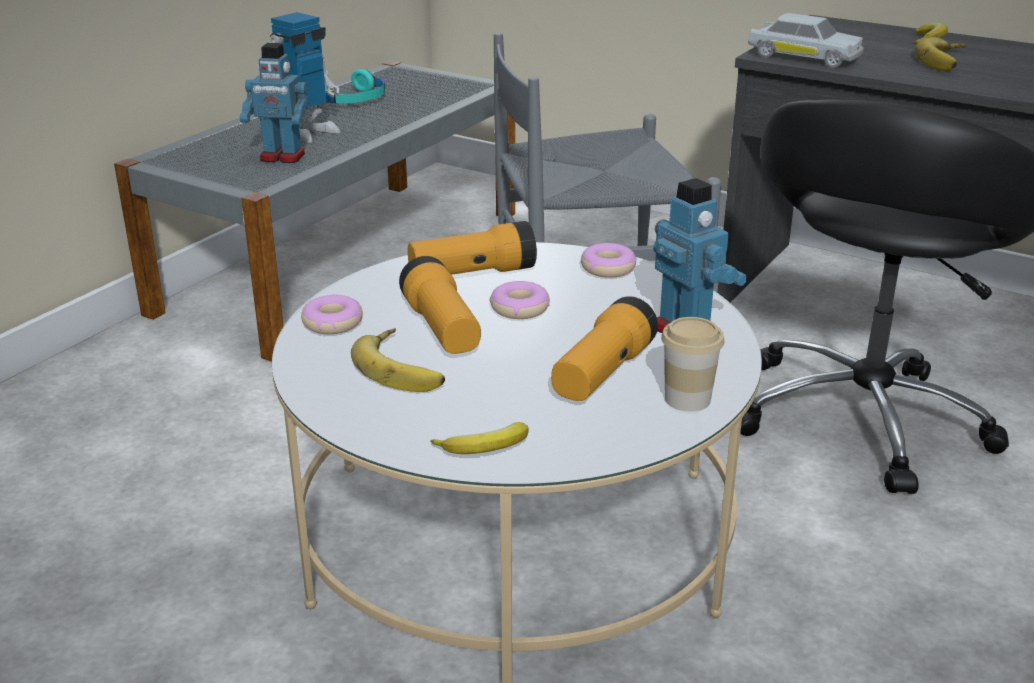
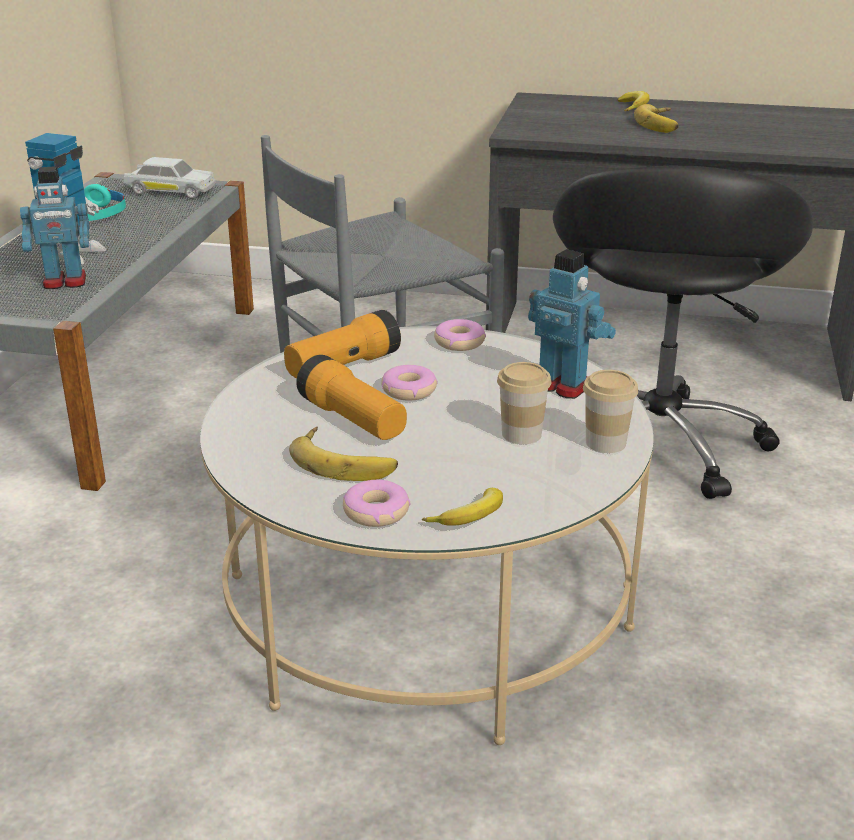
camera: 20 degrees left, 0 degrees up
donut [301,295,363,334] -> donut moved to [343,480,410,527]
flashlight [551,296,658,401] -> cup [497,362,551,444]
white toy car [748,13,864,68] -> white toy car moved to [123,157,216,199]

